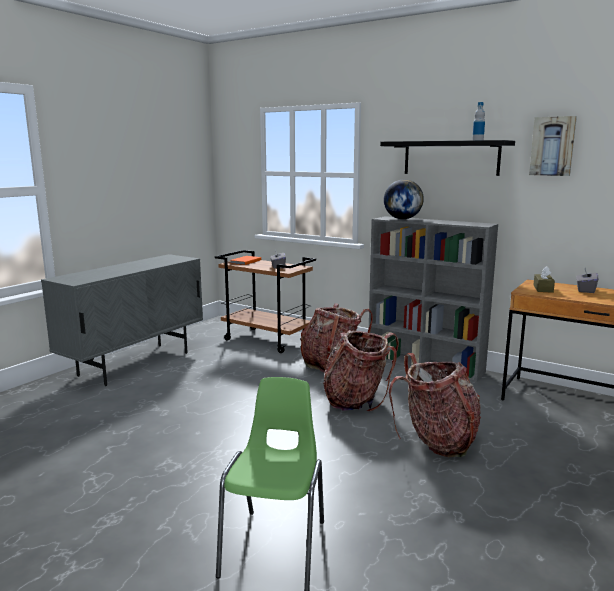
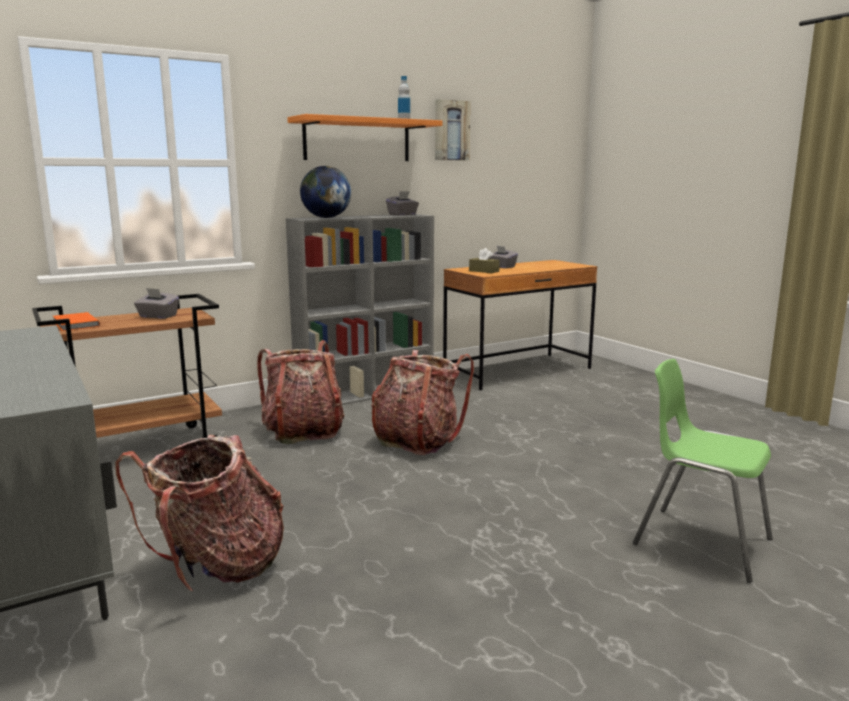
camera: 65 degrees left, 0 degrees up
black shelf [380,140,515,176] -> orange shelf [287,114,442,161]
backpack [389,353,481,457] -> backpack moved to [115,435,284,591]
none -> grey tissue box [386,191,419,216]

